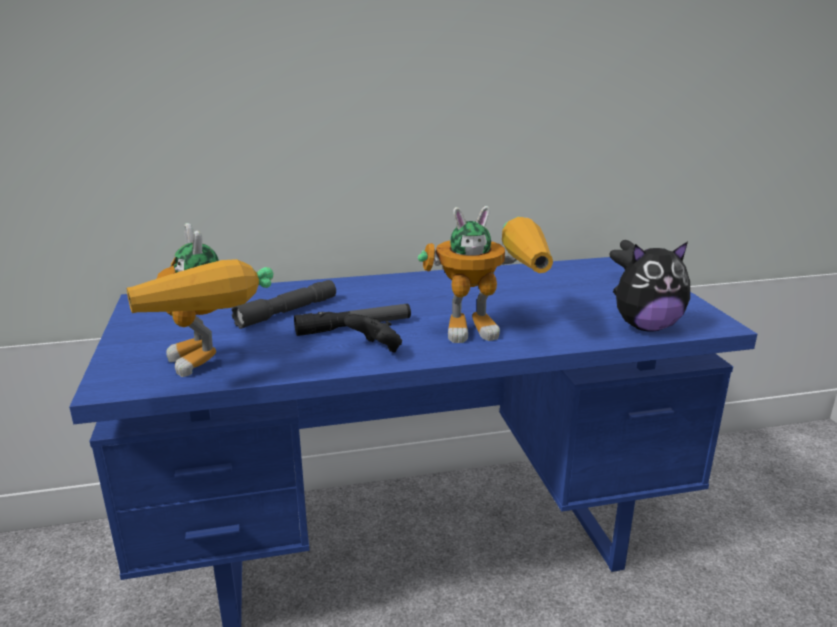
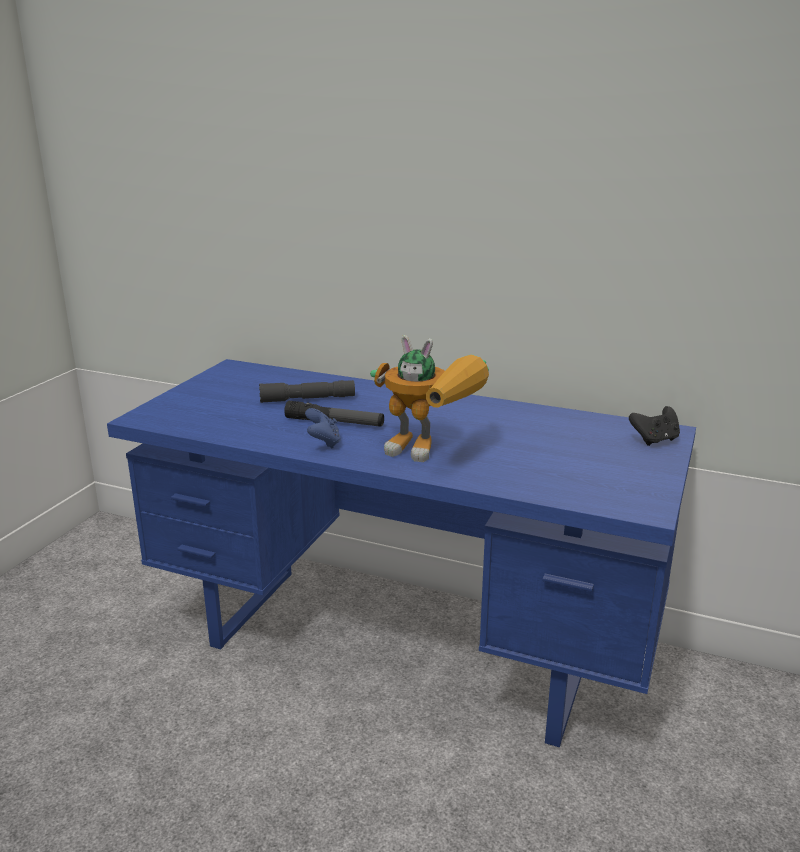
camera: 35 degrees right, 0 degrees up
toy robot [127,223,273,377] -> none
black game controller [344,314,402,352] -> blue game controller [305,408,341,449]
plush toy [613,242,690,332] -> none

